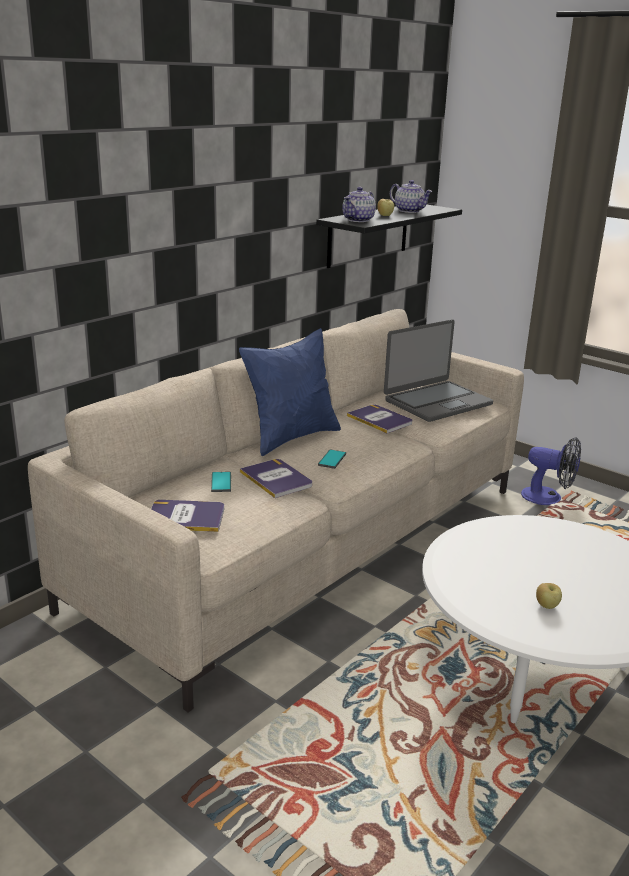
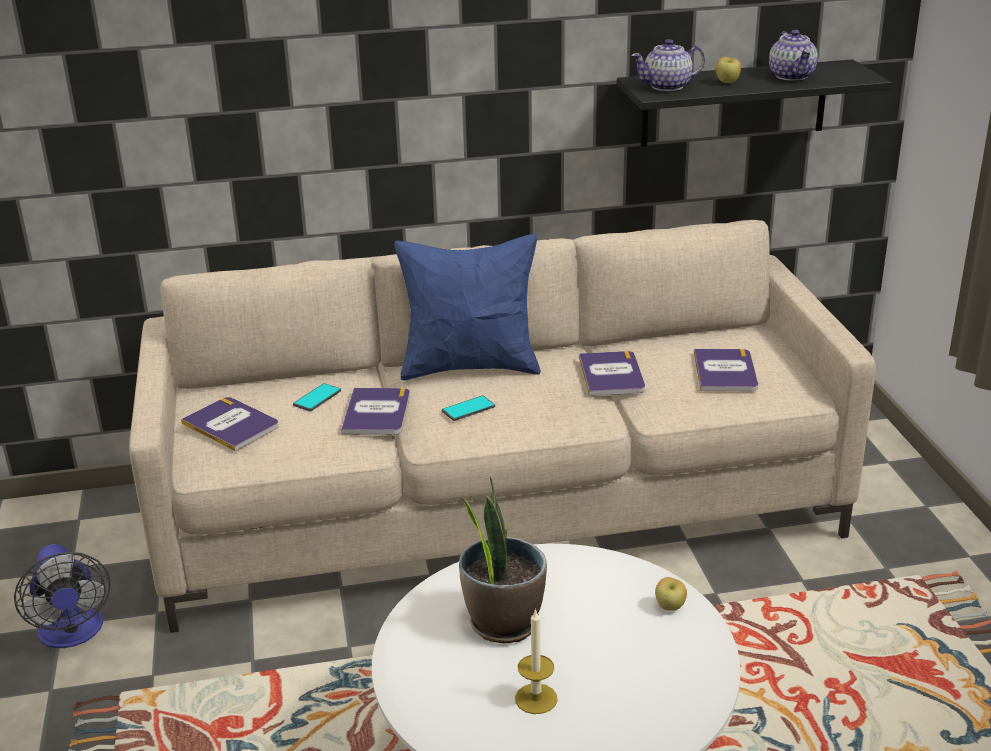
camera: 40 degrees right, 5 degrees up
laptop [384,320,493,422] -> book [694,349,758,391]
fan [521,437,581,505] -> fan moved to [14,544,111,648]
apple [536,583,562,609] -> apple moved to [655,577,687,611]
none -> potted plant [459,476,547,643]
none -> candle [515,609,558,714]

